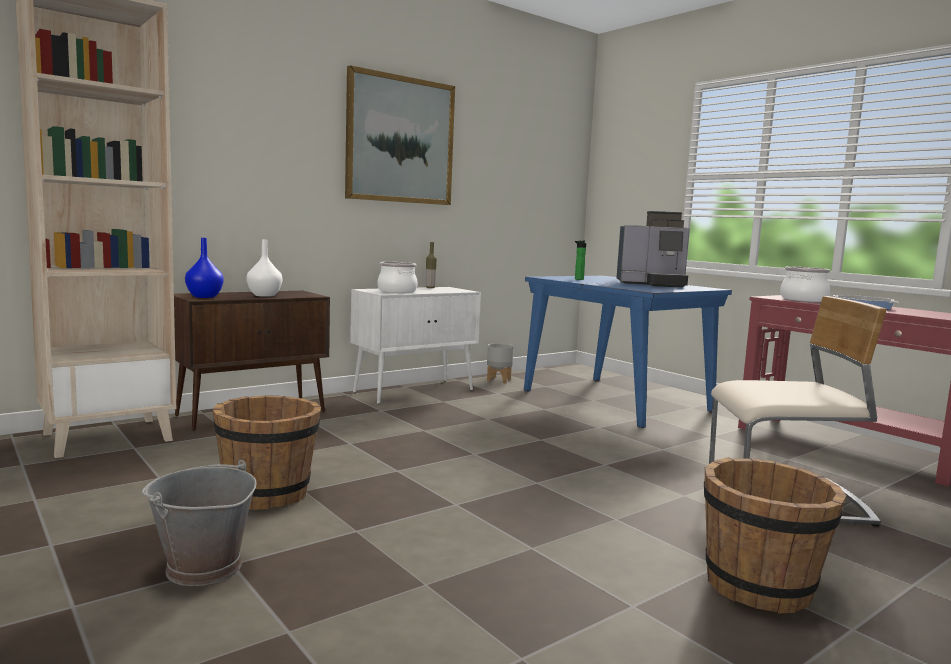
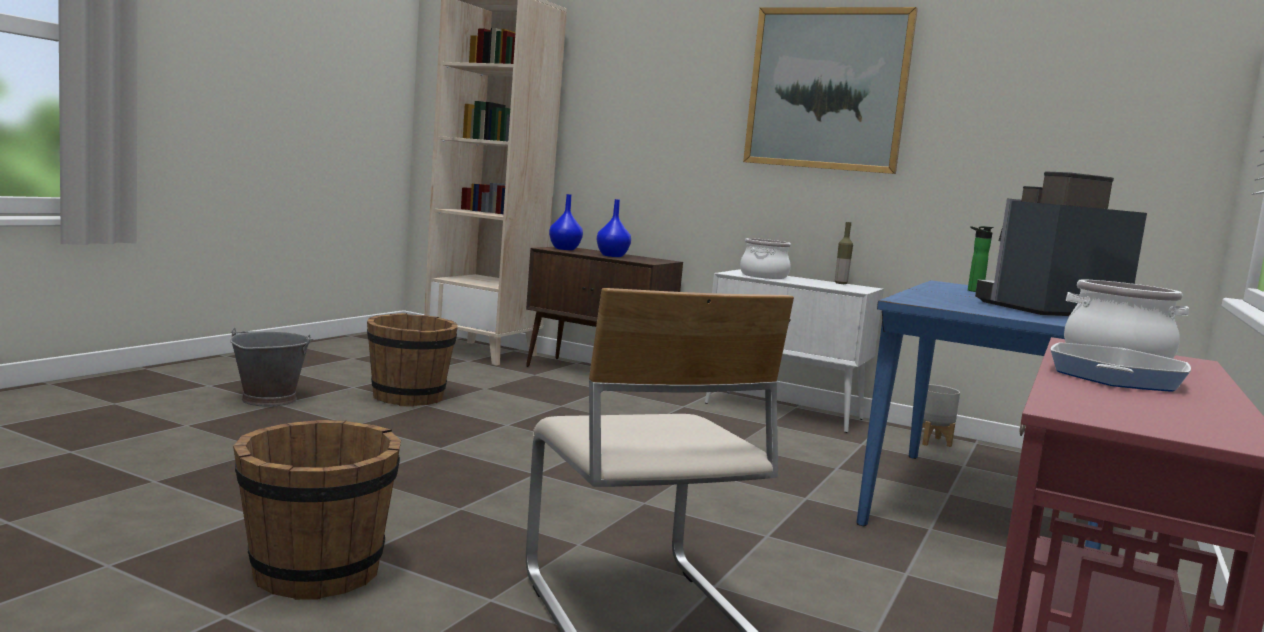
camera: 65 degrees right, 0 degrees up
white vase [247,239,282,297] -> blue vase [597,199,631,257]
coffee machine [616,211,690,288] -> coffee machine turned 90 degrees clockwise [975,172,1147,316]

